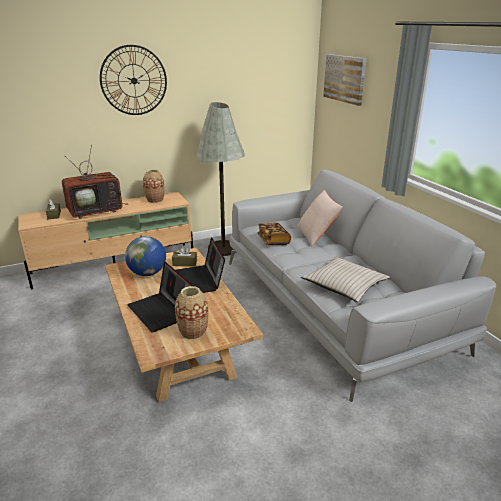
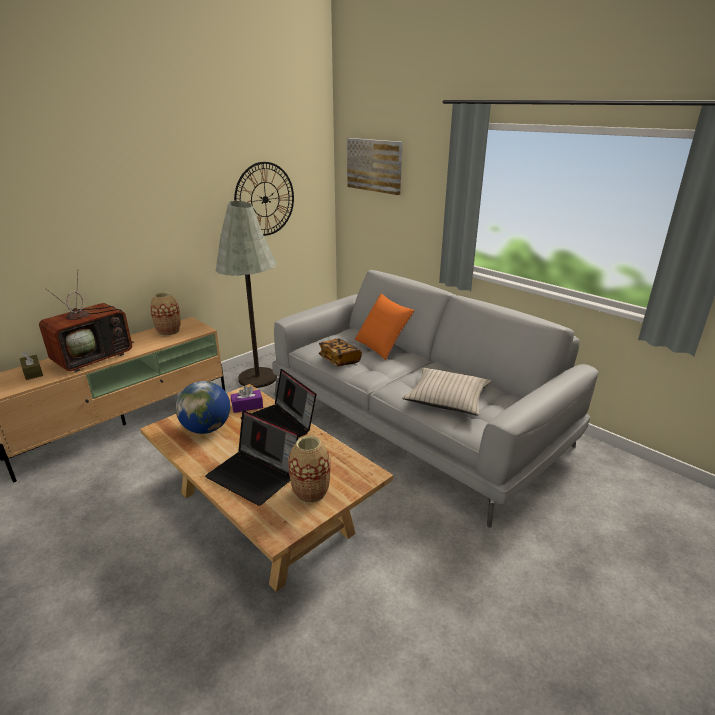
camera: 20 degrees left, 0 degrees up
wall clock [100,45,167,115] -> wall clock moved to [234,162,294,236]
brown tissue box [172,246,197,266] -> purple tissue box [231,385,263,413]
beige pillow [297,190,343,246] -> orange pillow [355,294,415,360]

